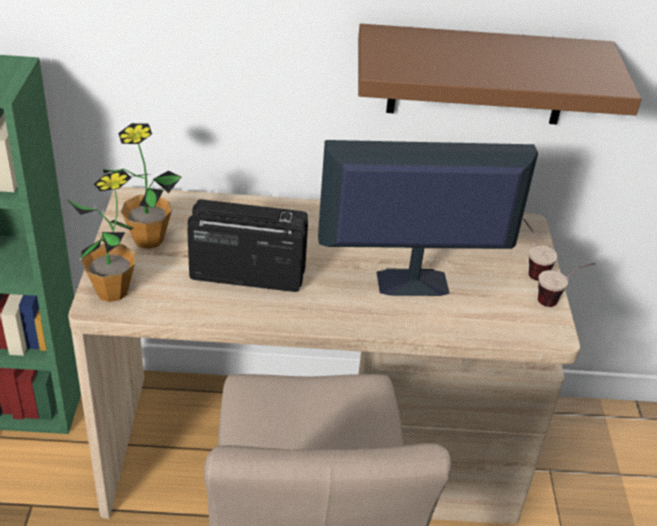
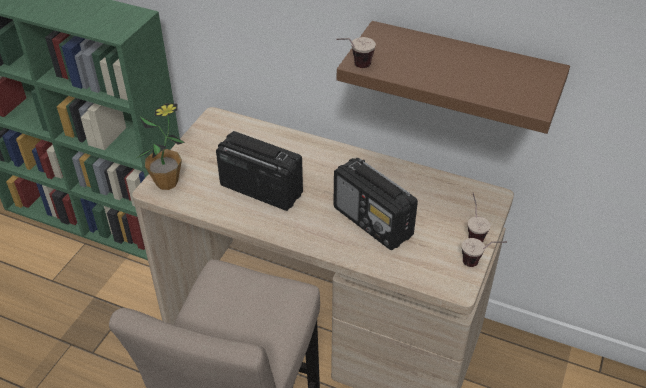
camera: 25 degrees right, 5 degrees up
potted plant [103,123,181,249] -> none
monitor [318,140,538,296] -> radio [333,158,418,250]
none -> cup [336,37,376,68]

